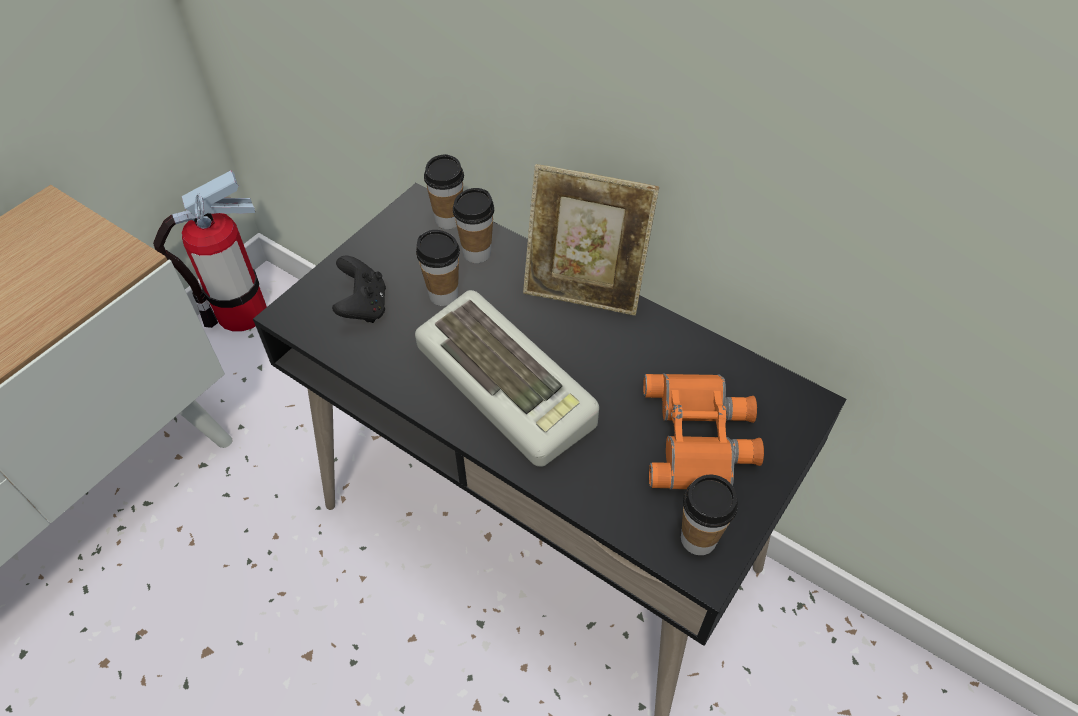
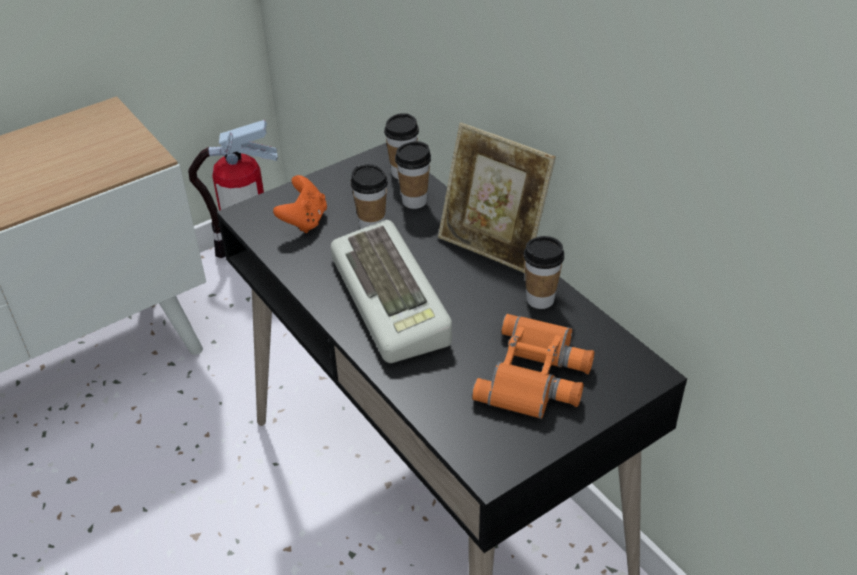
camera: 20 degrees right, 10 degrees down
black game controller [332,255,386,323] -> orange game controller [273,175,327,233]
cup [681,475,738,555] -> cup moved to [523,236,564,309]

